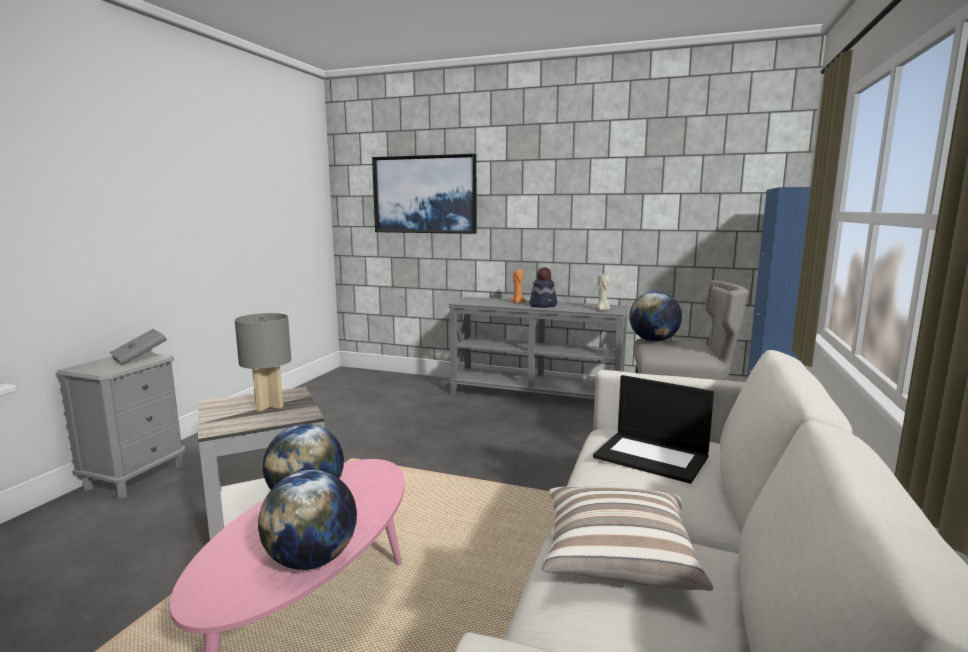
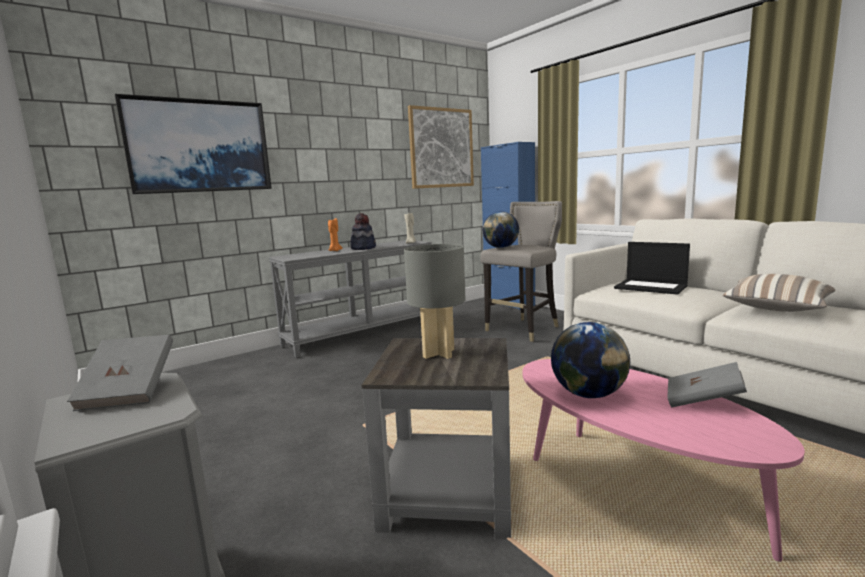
camera: 55 degrees left, 0 degrees up
globe [258,470,357,570] -> grey book [667,362,747,407]
laptop [593,375,714,484] -> laptop turned 60 degrees clockwise [614,242,690,295]
none -> picture [408,105,474,189]

